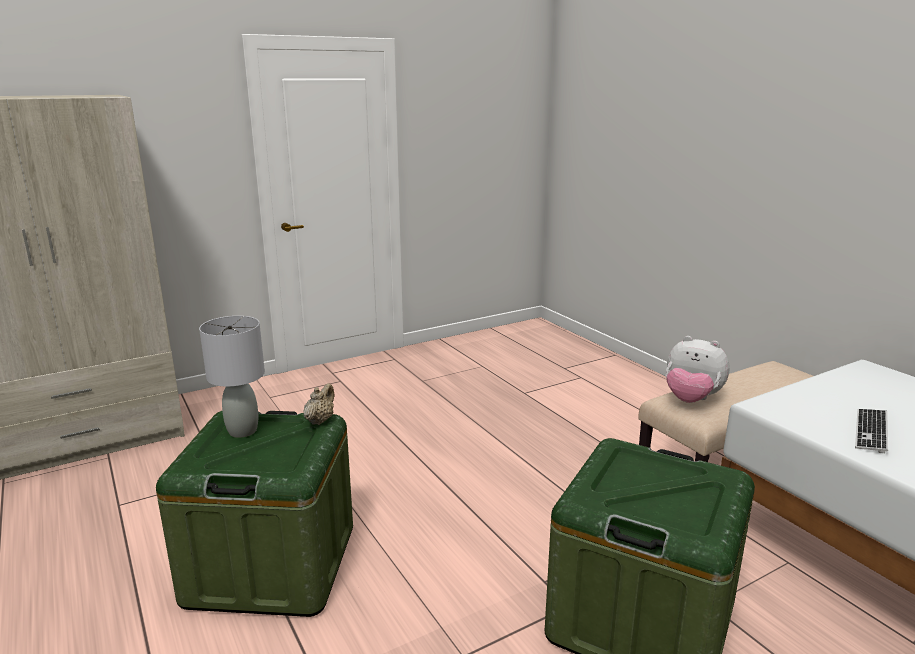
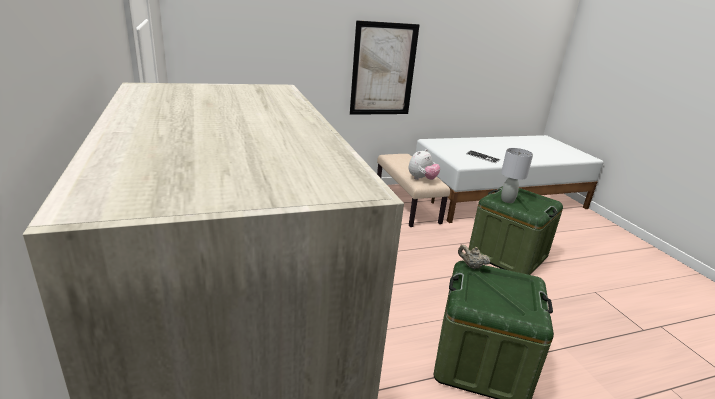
camera: 80 degrees left, 5 degrees up
grey table lamp [199,316,265,438] -> grey table lamp moved to [501,148,533,203]
none -> picture [350,20,420,115]

